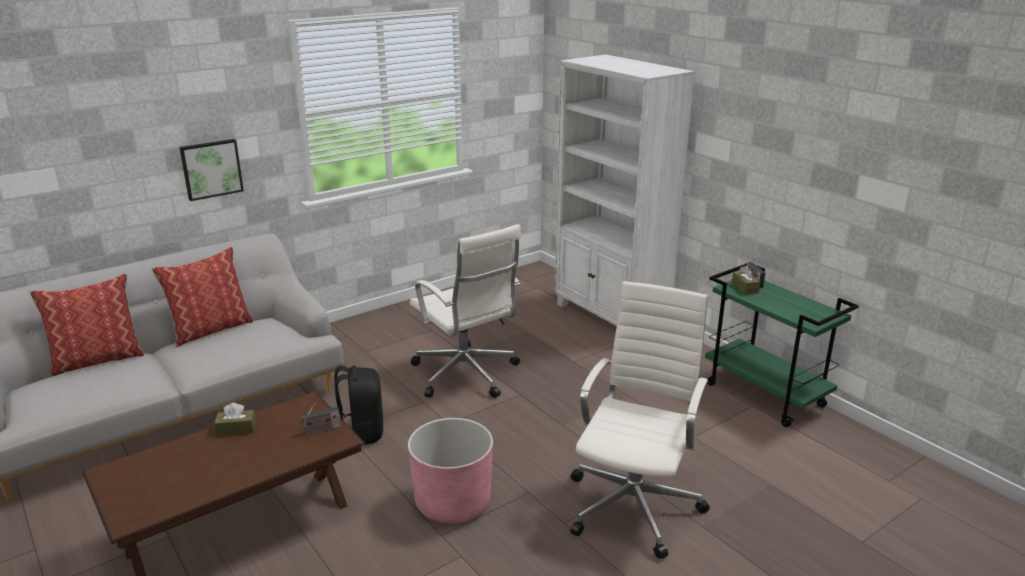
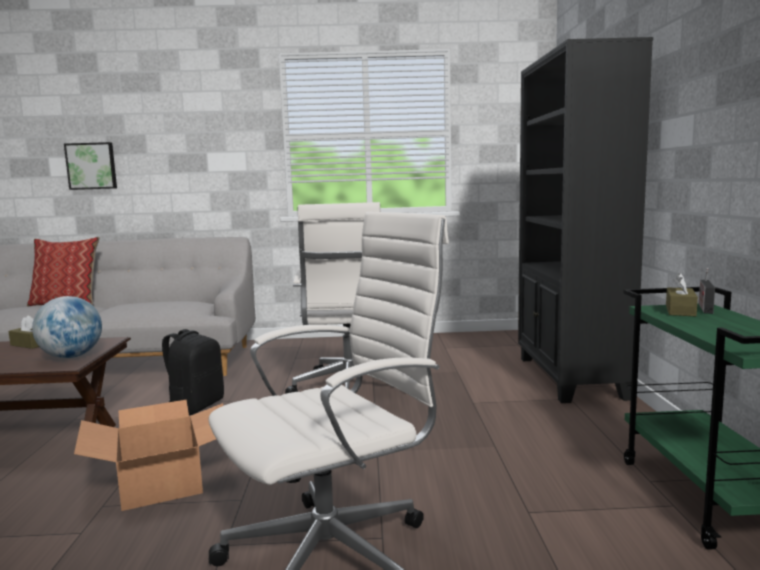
camera: 35 degrees right, 15 degrees down
pillow [151,247,253,347] -> none
picture [179,139,244,201] -> picture moved to [64,142,117,190]
radio [299,403,341,435] -> globe [32,296,102,358]
pink planter [408,418,493,523] -> cardboard box [74,400,224,511]
white bookcase [555,55,695,326] -> black bookcase [518,37,653,403]

